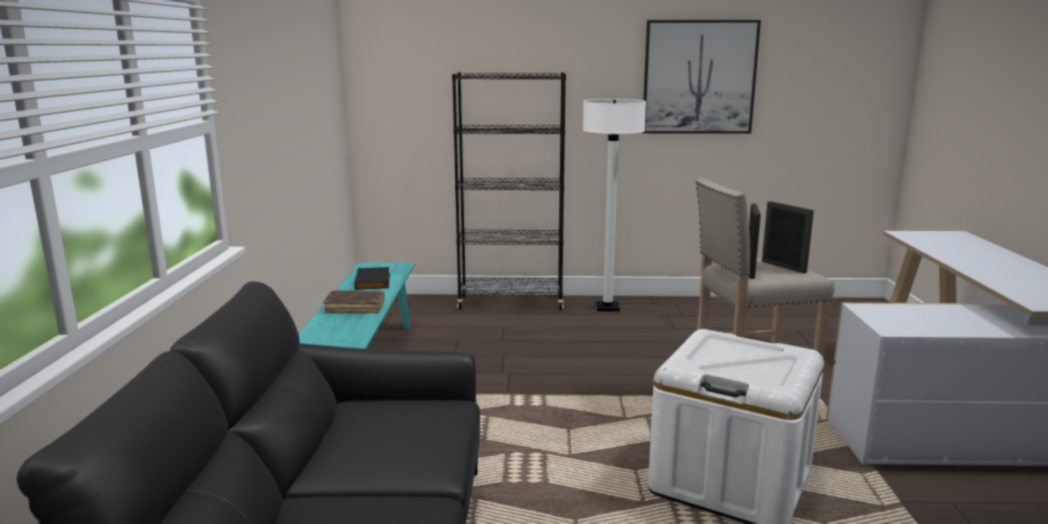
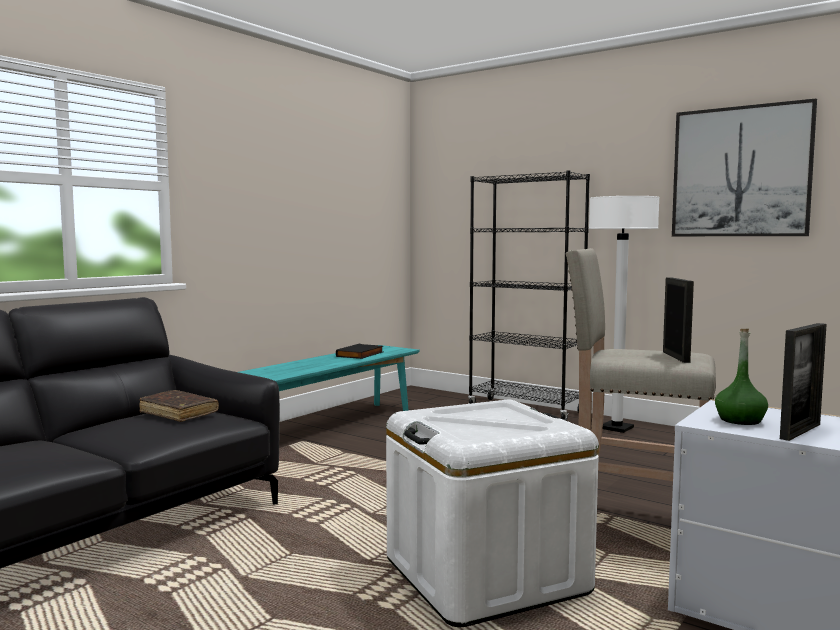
camera: 35 degrees right, 10 degrees down
brown book [323,290,385,313] -> brown book moved to [139,390,219,422]
picture frame [749,204,761,279] -> picture frame moved to [780,323,827,441]
none -> green bottle [715,329,768,425]

